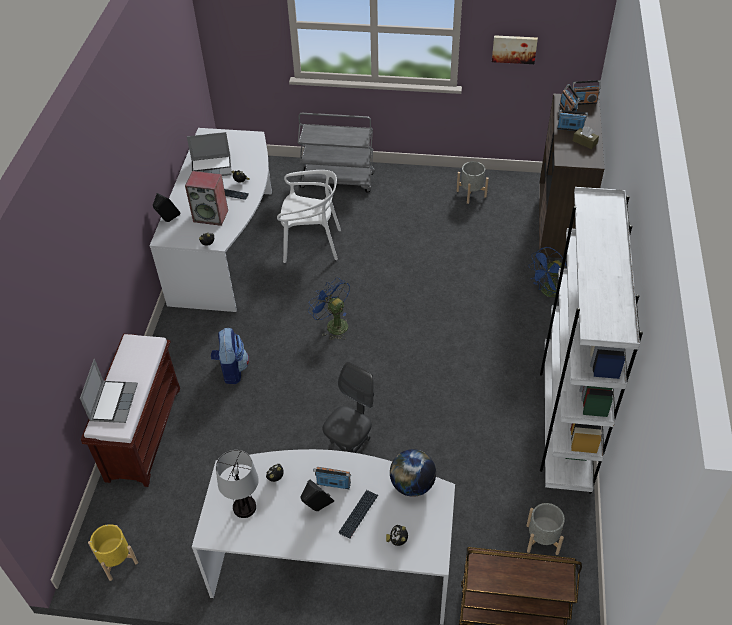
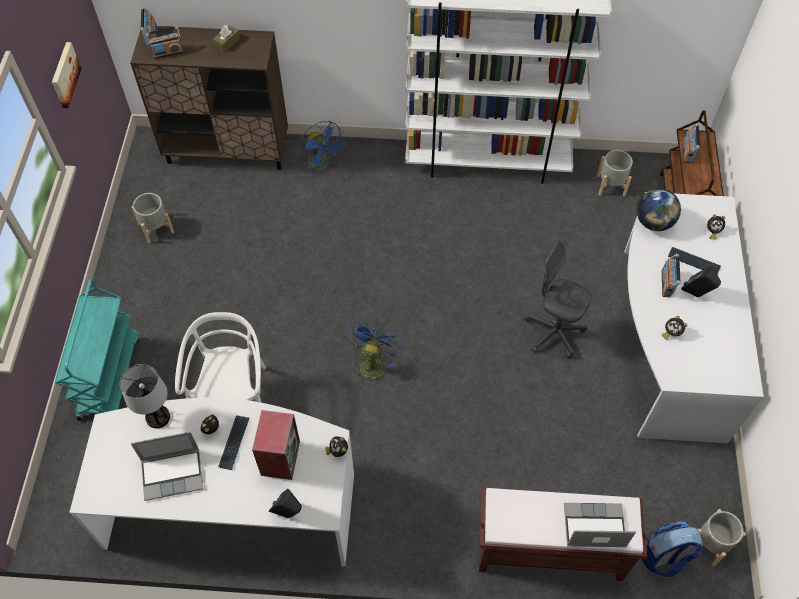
camera: 95 degrees left, 10 degrees up
yellow planter [88,524,138,581] -> grey planter [698,509,746,566]
laptop [187,132,232,176] -> laptop turned 90 degrees clockwise [131,432,203,501]
backpack [211,328,249,384] -> backpack moved to [642,522,703,577]
table lamp [216,450,259,518] -> table lamp moved to [120,364,170,428]
grey cart [298,113,375,193] -> turquoise cart [54,279,140,421]
blue fan [308,277,350,340] -> blue fan turned 150 degrees clockwise [345,322,402,385]
radio [557,110,588,131] -> radio moved to [683,124,700,163]

